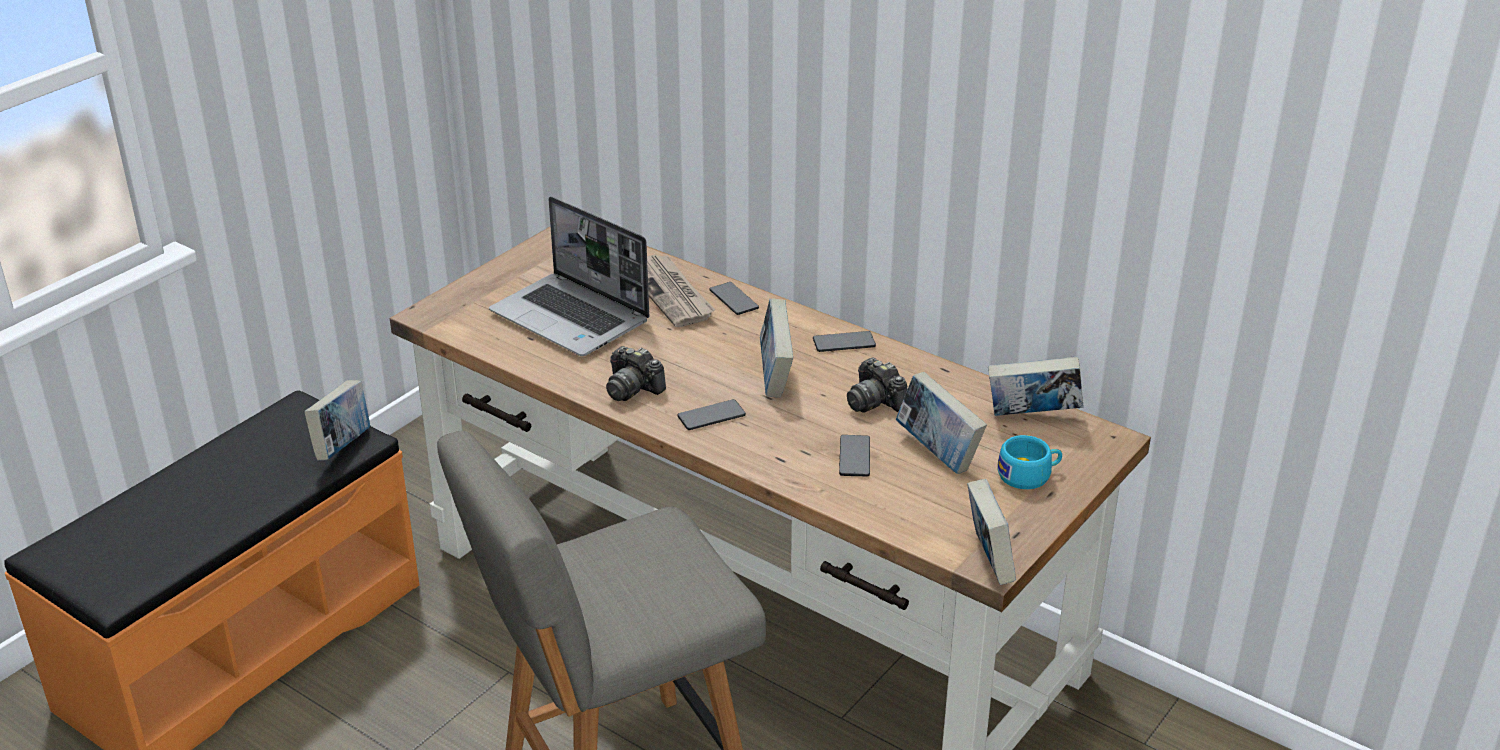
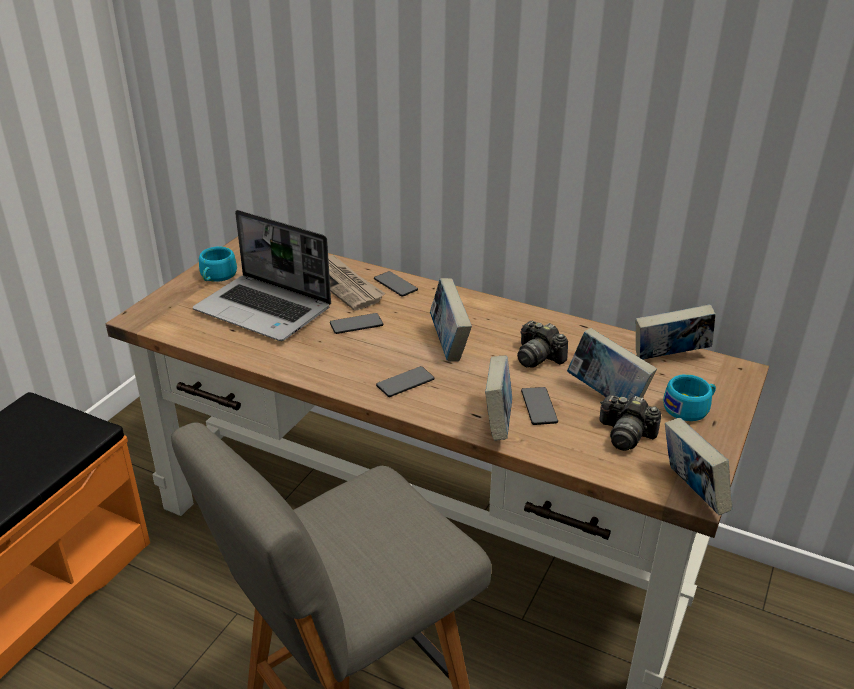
camera: 10 degrees left, 0 degrees up
book [304,380,370,461] -> book moved to [485,356,512,441]
camera [606,346,666,401] -> camera moved to [600,395,661,451]
phone [813,331,876,352] -> phone moved to [330,313,383,334]
none -> turquoise cup [199,246,237,282]

